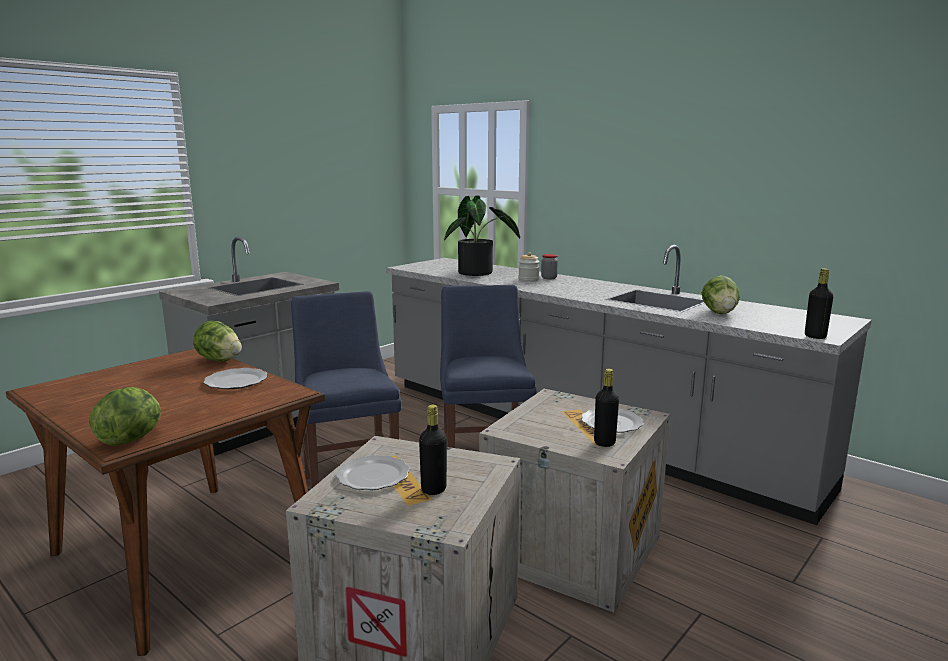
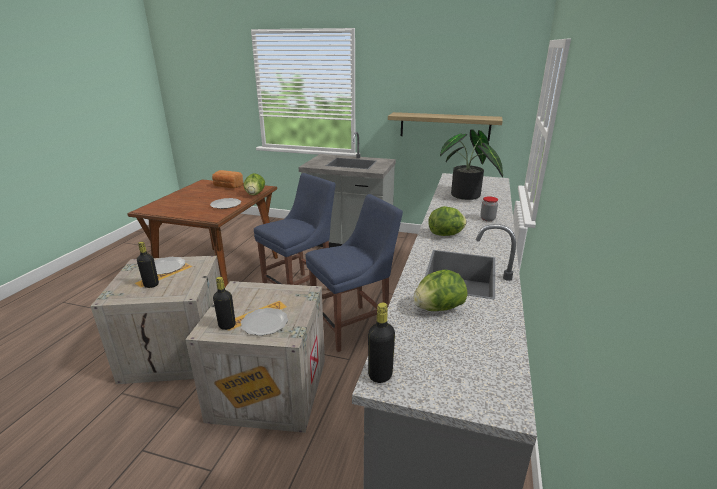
camera: 65 degrees right, 10 degrees up
lettuce [89,387,161,446] -> lettuce moved to [428,206,467,236]
jar [518,252,540,282] -> none
none -> bread [212,170,243,188]
none -> shelf [388,112,503,141]

